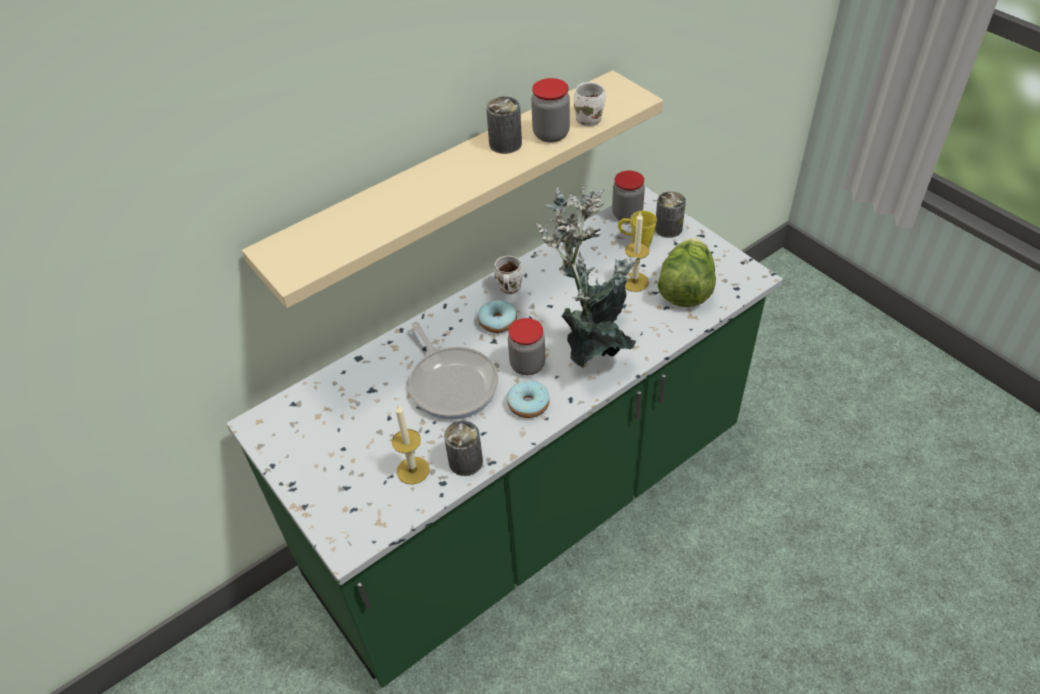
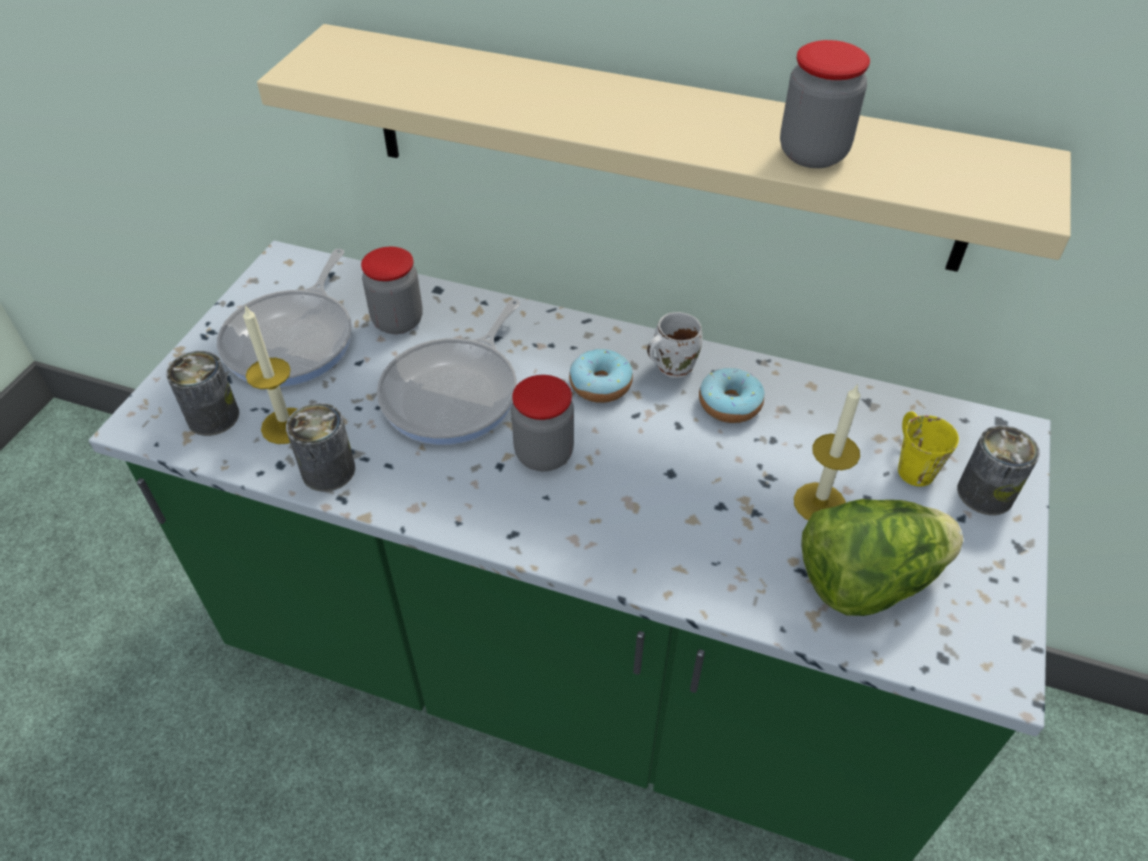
camera: 55 degrees right, 0 degrees up
can [486,96,522,154] -> can moved to [166,351,239,436]
donut [507,380,550,418] -> donut moved to [699,368,765,423]
potted plant [535,186,637,368] -> none
white mug [573,82,606,127] -> none
jar [612,171,645,220] -> jar moved to [361,247,423,334]
none -> frying pan [217,249,352,387]

